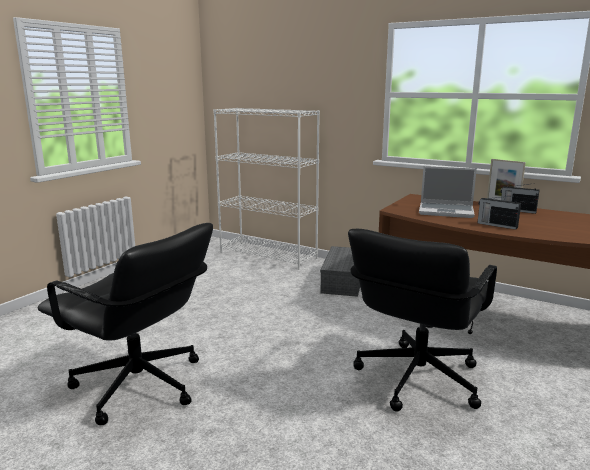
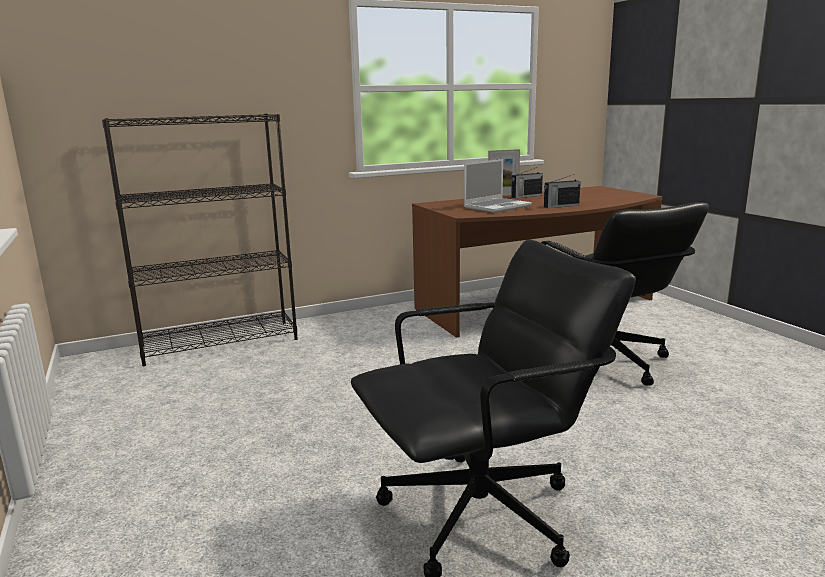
camera: 55 degrees left, 0 degrees up
white bookcase [213,108,320,270] -> black bookcase [102,114,298,366]
grey storage box [320,246,360,297] -> none

